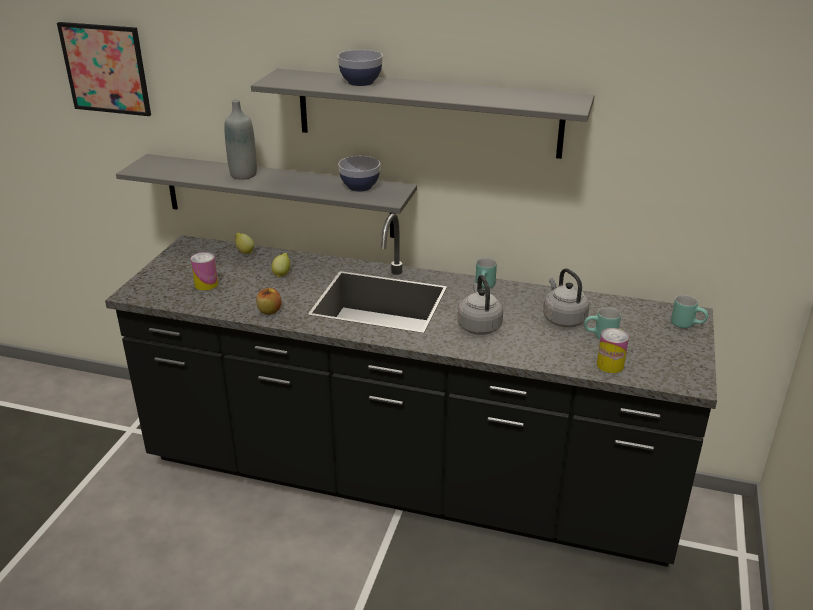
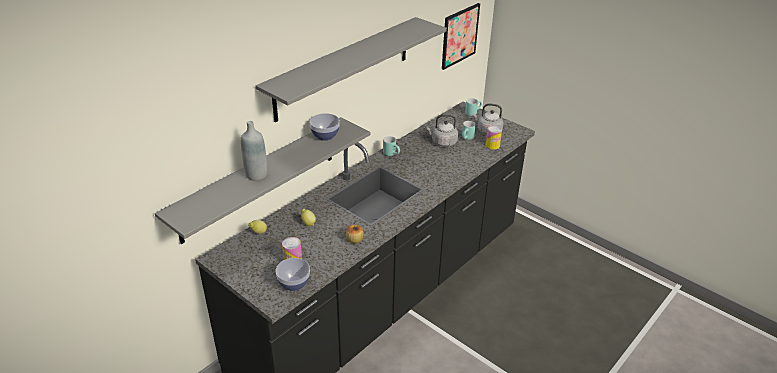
camera: 65 degrees left, 5 degrees up
picture [57,22,151,116] -> picture moved to [442,3,480,70]
bowl [338,50,383,86] -> bowl moved to [275,258,310,291]
grey kettle [458,275,503,335] -> grey kettle moved to [472,103,503,135]

